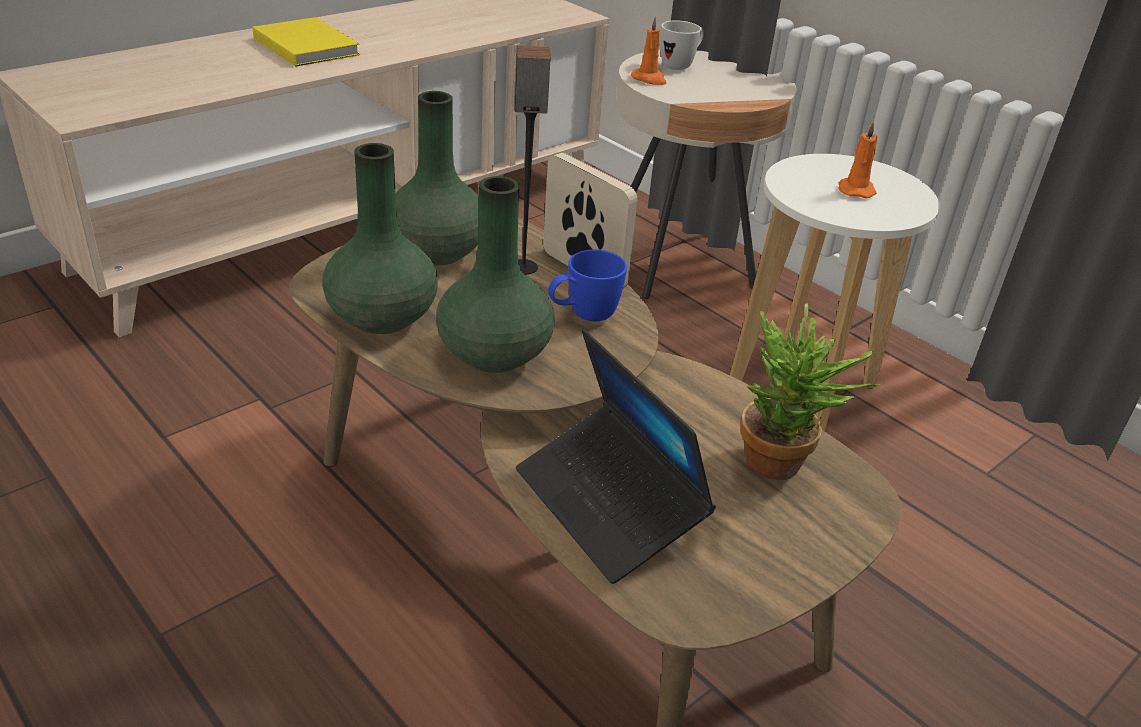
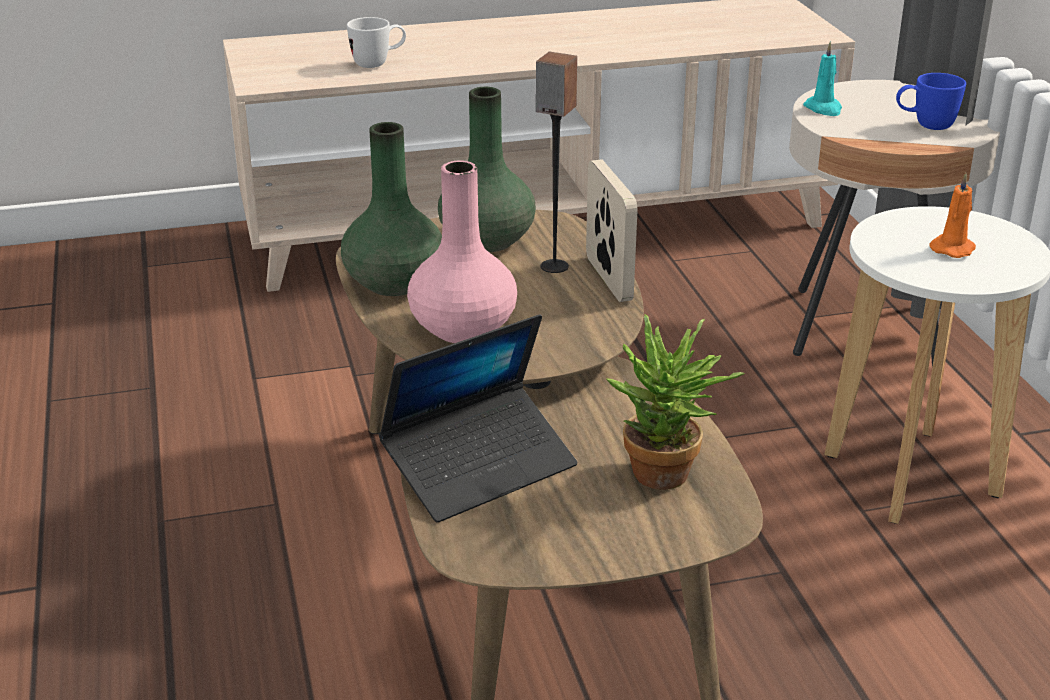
camera: 30 degrees right, 5 degrees down
yellow book [253,17,360,67] -> none
green vase [436,176,555,373] -> pink vase [407,160,517,343]
laptop [516,329,716,584] -> laptop turned 120 degrees counterclockwise [379,314,577,523]
blue mug [548,250,627,321] -> blue mug moved to [896,73,966,130]
orange candle [631,16,666,85] -> turquoise candle [803,41,842,116]
white mug [661,20,704,70] -> white mug moved to [347,17,406,68]

